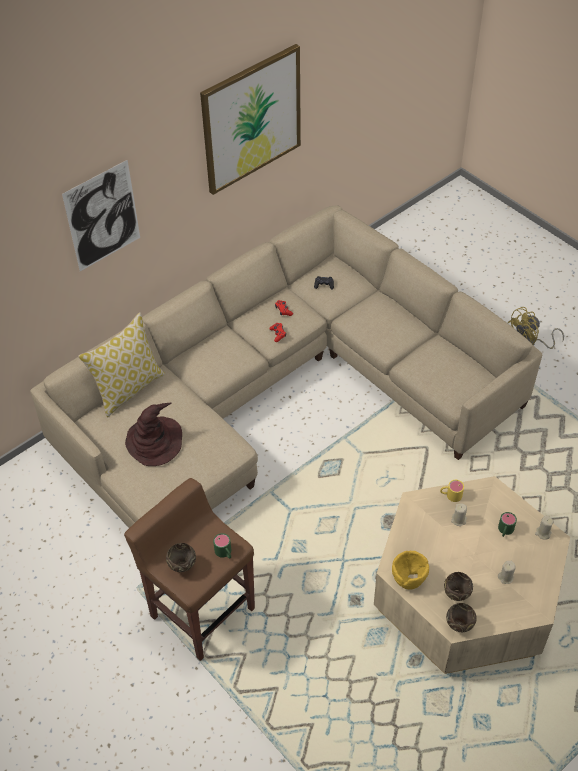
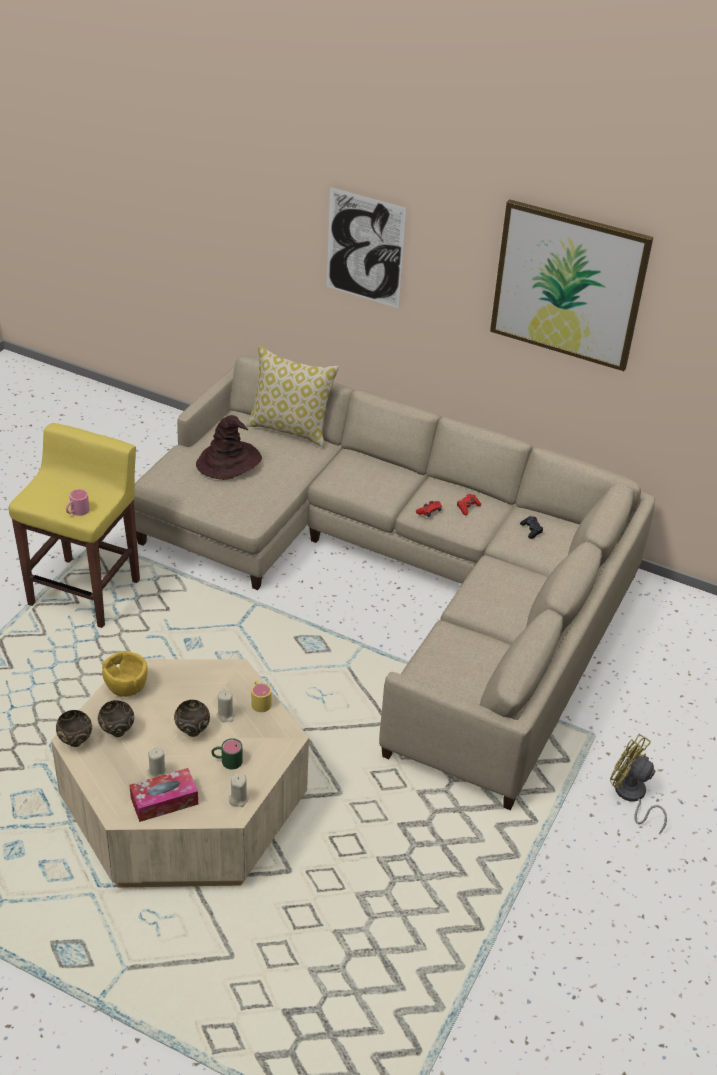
camera: 65 degrees right, 10 degrees down
brown stool [124,478,255,661] -> yellow stool [9,423,140,628]
brown bowl [166,543,196,572] -> brown bowl moved to [174,700,210,737]
green mug [213,533,231,559] -> pink mug [66,489,90,516]
none -> tissue box [129,768,198,822]

